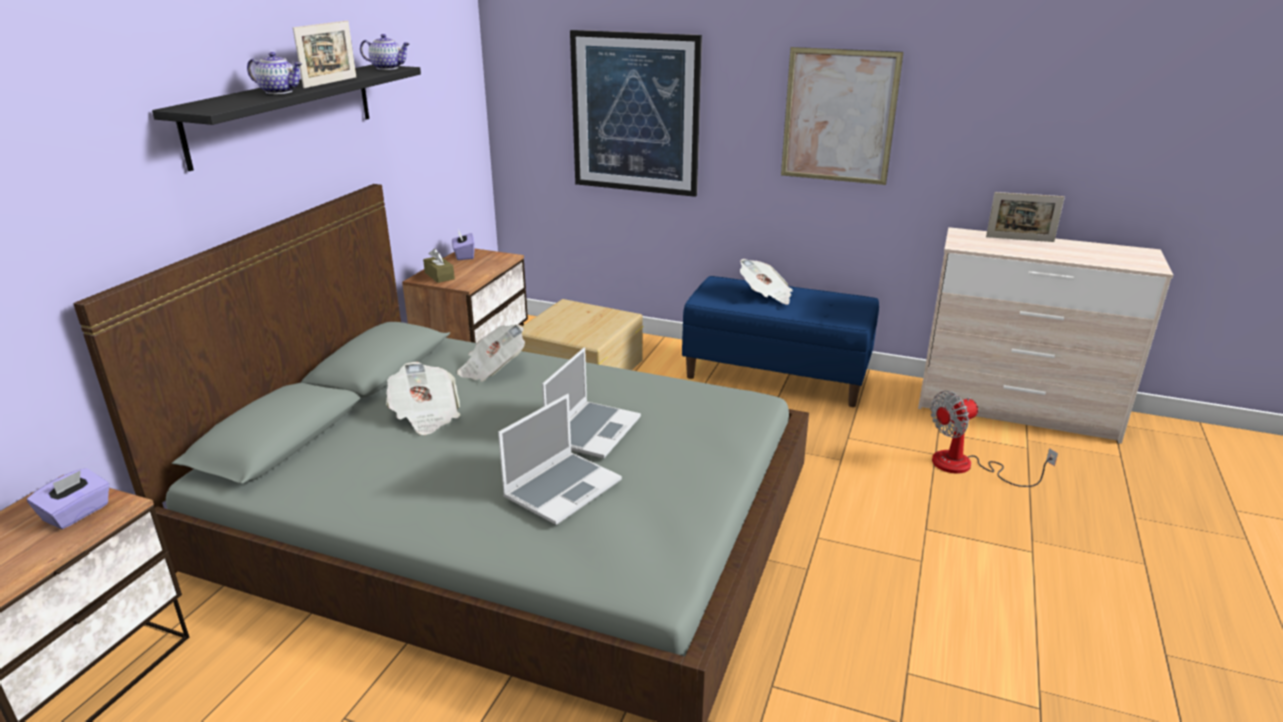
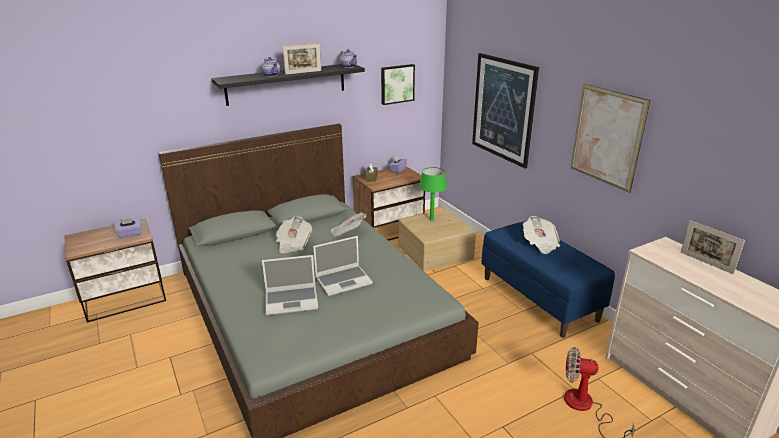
camera: 40 degrees right, 0 degrees up
none -> picture [381,64,415,105]
none -> green table lamp [419,167,447,221]

